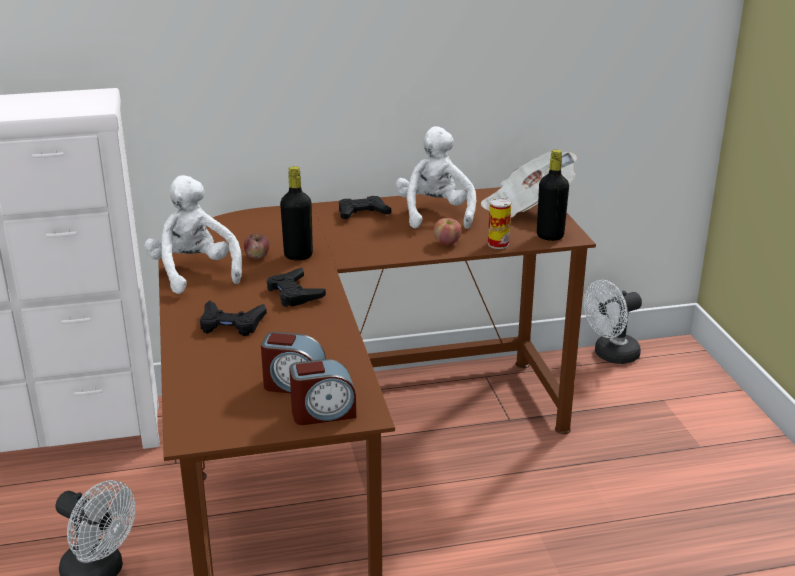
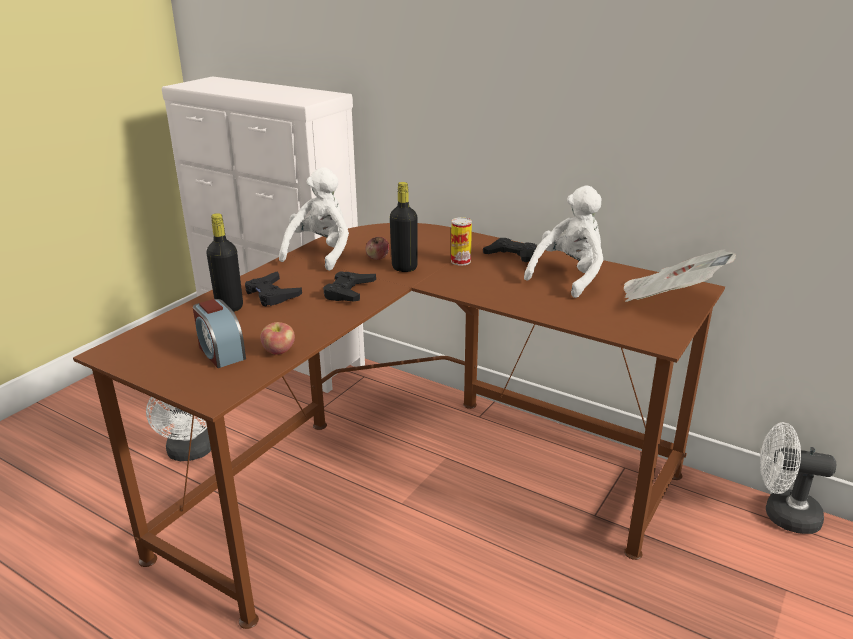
camera: 45 degrees right, 0 degrees up
alarm clock [289,359,356,425] -> none
apple [434,218,462,245] -> apple moved to [260,322,295,355]
can [488,198,511,249] -> can moved to [451,217,472,266]
black bottle [537,150,569,241] -> black bottle moved to [207,213,243,312]

